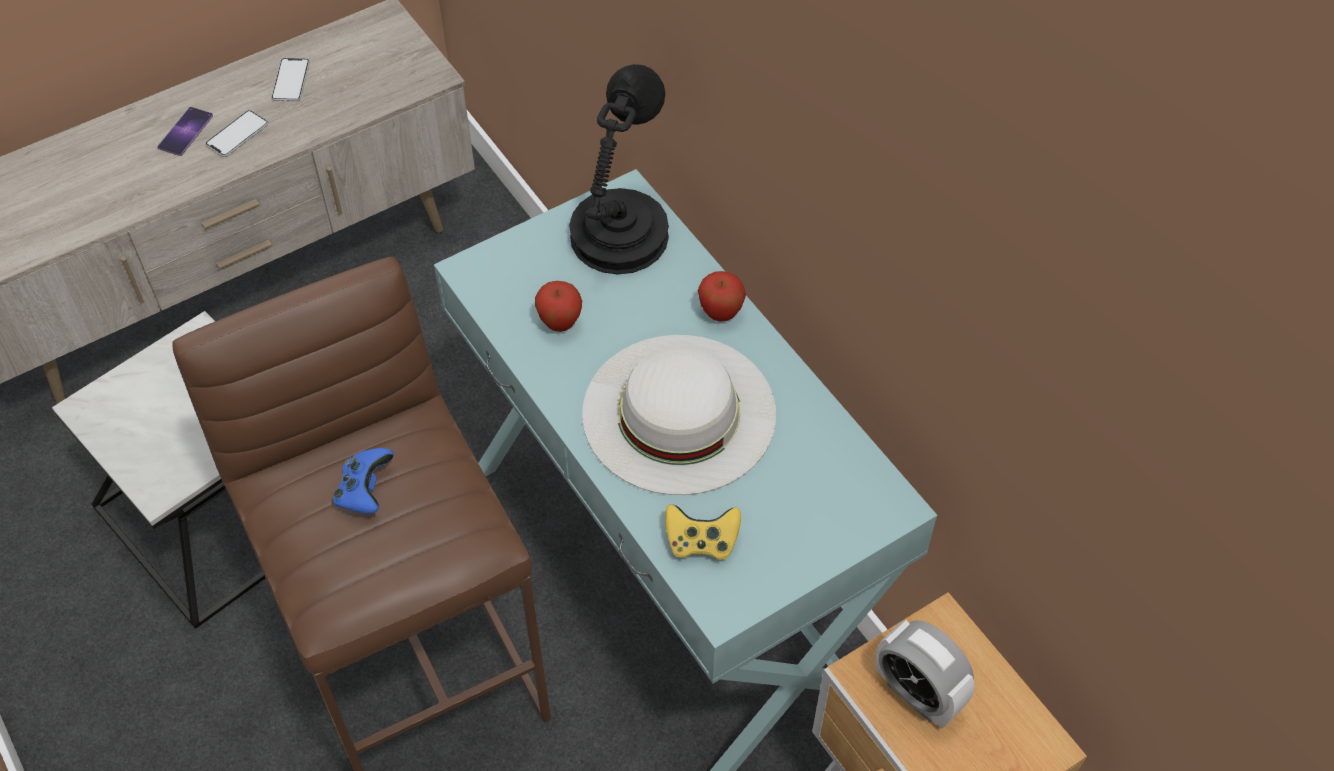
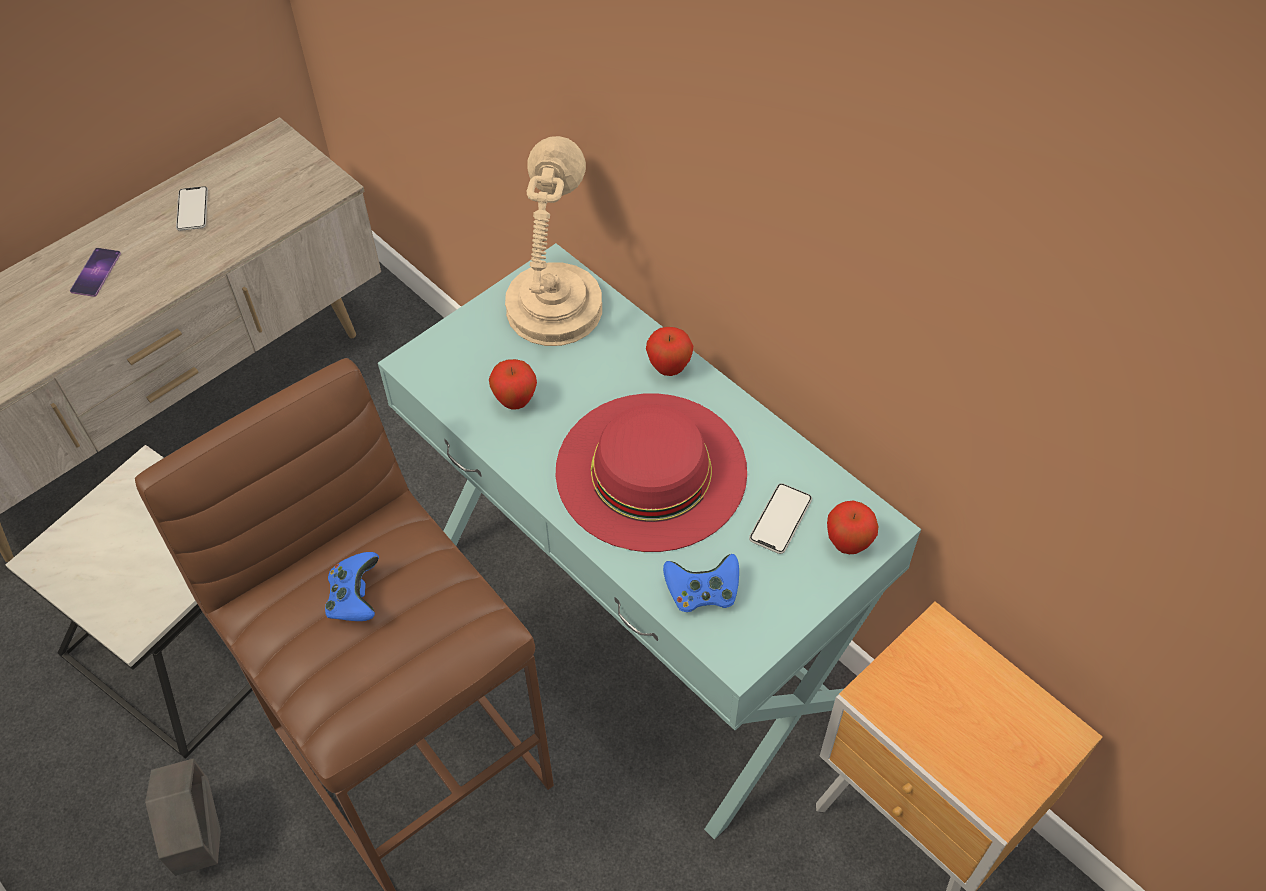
camera: 10 degrees left, 0 degrees up
phone [205,110,269,157] -> phone moved to [749,483,812,554]
black table lamp [569,64,669,274] -> beige table lamp [505,136,602,346]
white hat [582,335,776,495] -> red hat [556,394,747,552]
yellow game controller [665,504,741,560] -> blue game controller [663,554,739,612]
alarm clock [876,620,975,728] -> none
none -> grey planter [145,759,221,876]
none -> apple [827,500,879,554]

